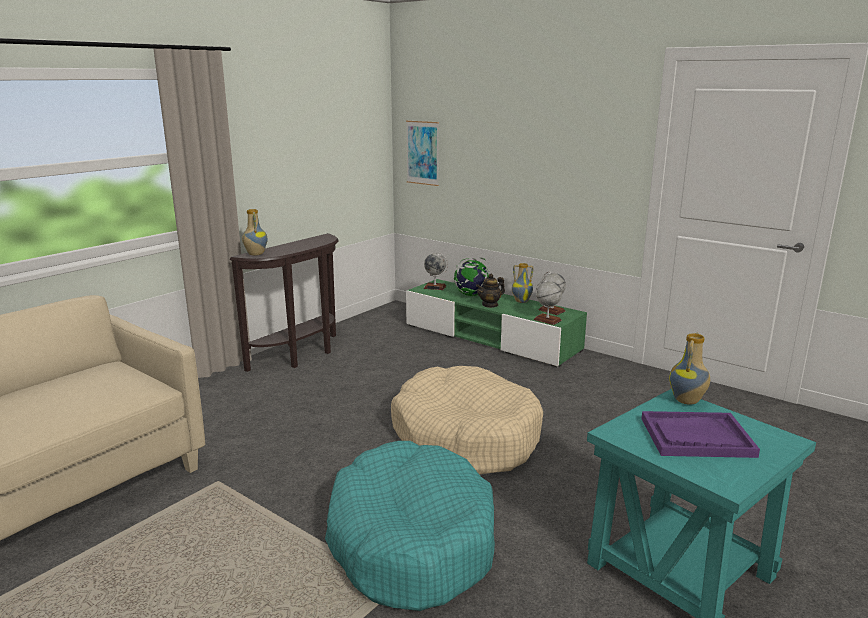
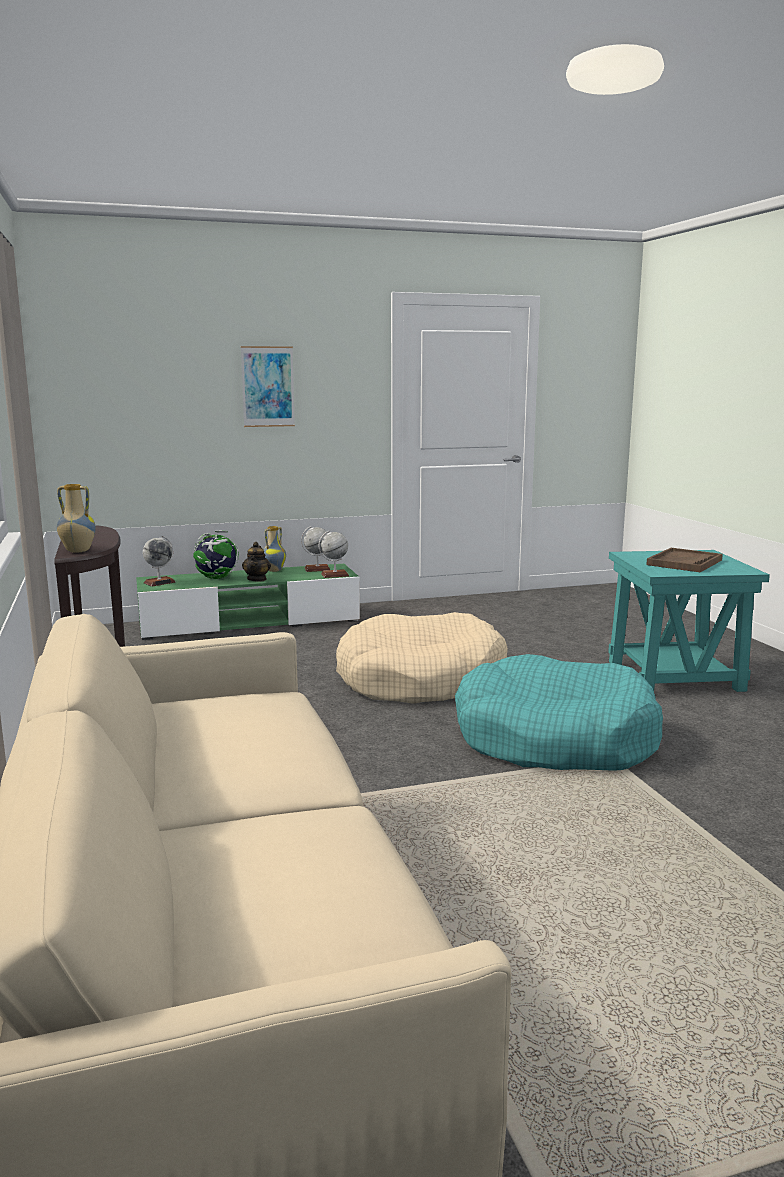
camera: 55 degrees left, 5 degrees down
picture [406,120,439,186] -> picture moved to [241,346,295,427]
purple tray [641,411,760,458] -> brown tray [646,548,723,572]
vase [669,333,710,405] -> none

